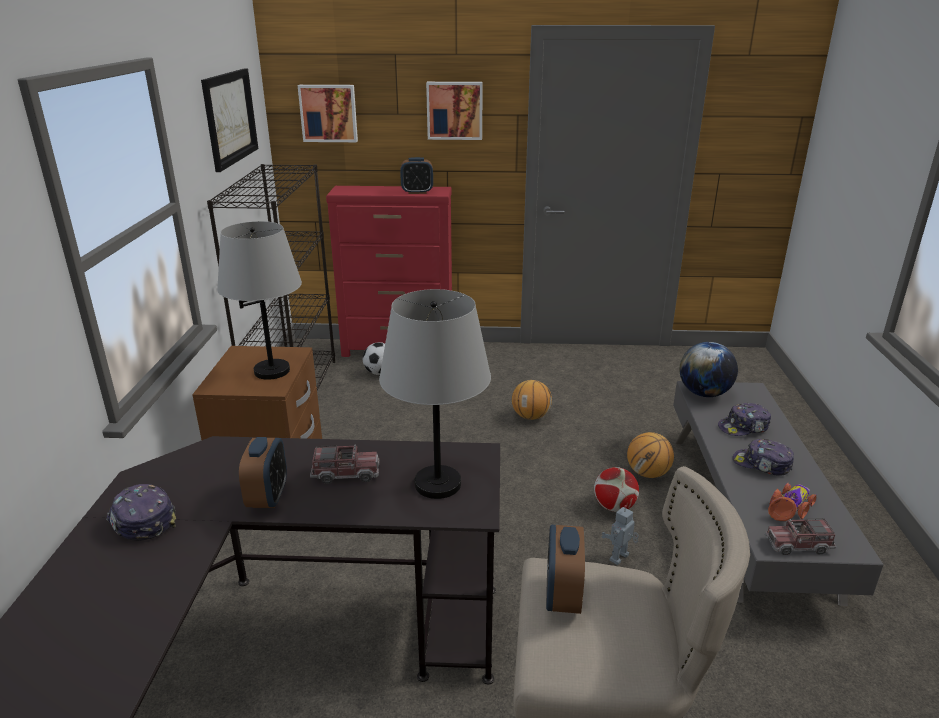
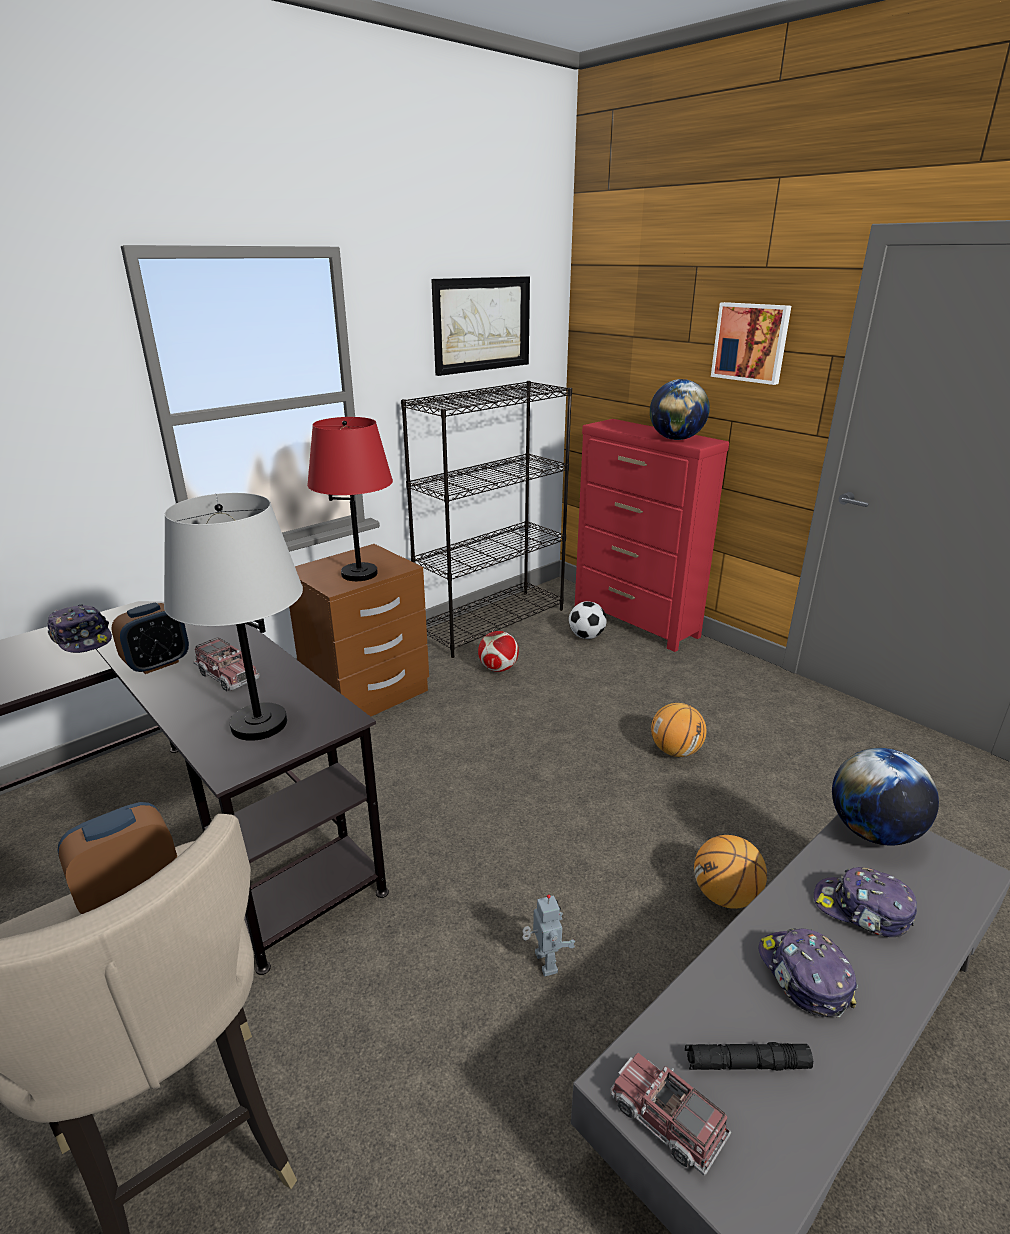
camera: 45 degrees right, 0 degrees up
cap [106,484,176,541] -> cap turned 135 degrees clockwise [47,604,112,653]
grey table lamp [217,221,302,380] -> red table lamp [307,417,393,581]
picture [297,85,358,142] -> none
alarm clock [400,157,433,194] -> globe [650,379,710,440]
football [594,467,639,512] -> football moved to [478,631,519,672]
toy robot [601,505,639,565] -> toy robot turned 75 degrees clockwise [522,894,575,976]
toy car [768,483,816,521] -> black flashlight [685,1042,813,1071]

